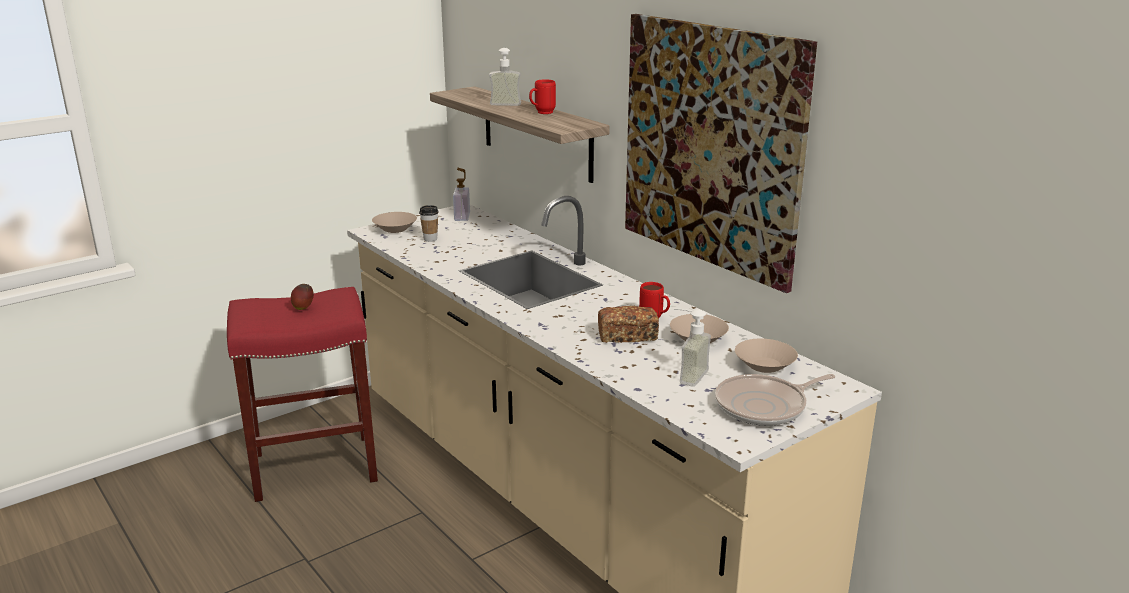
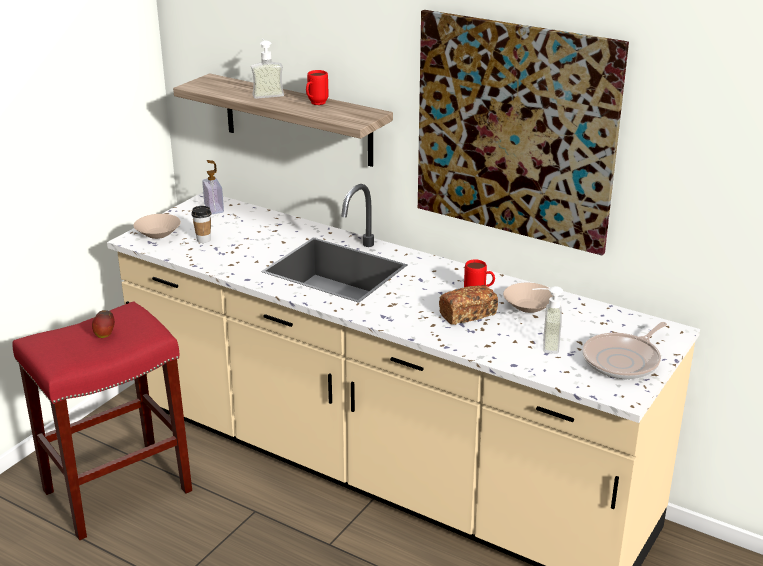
camera: 20 degrees left, 5 degrees up
beige bowl [735,339,798,373] -> none

